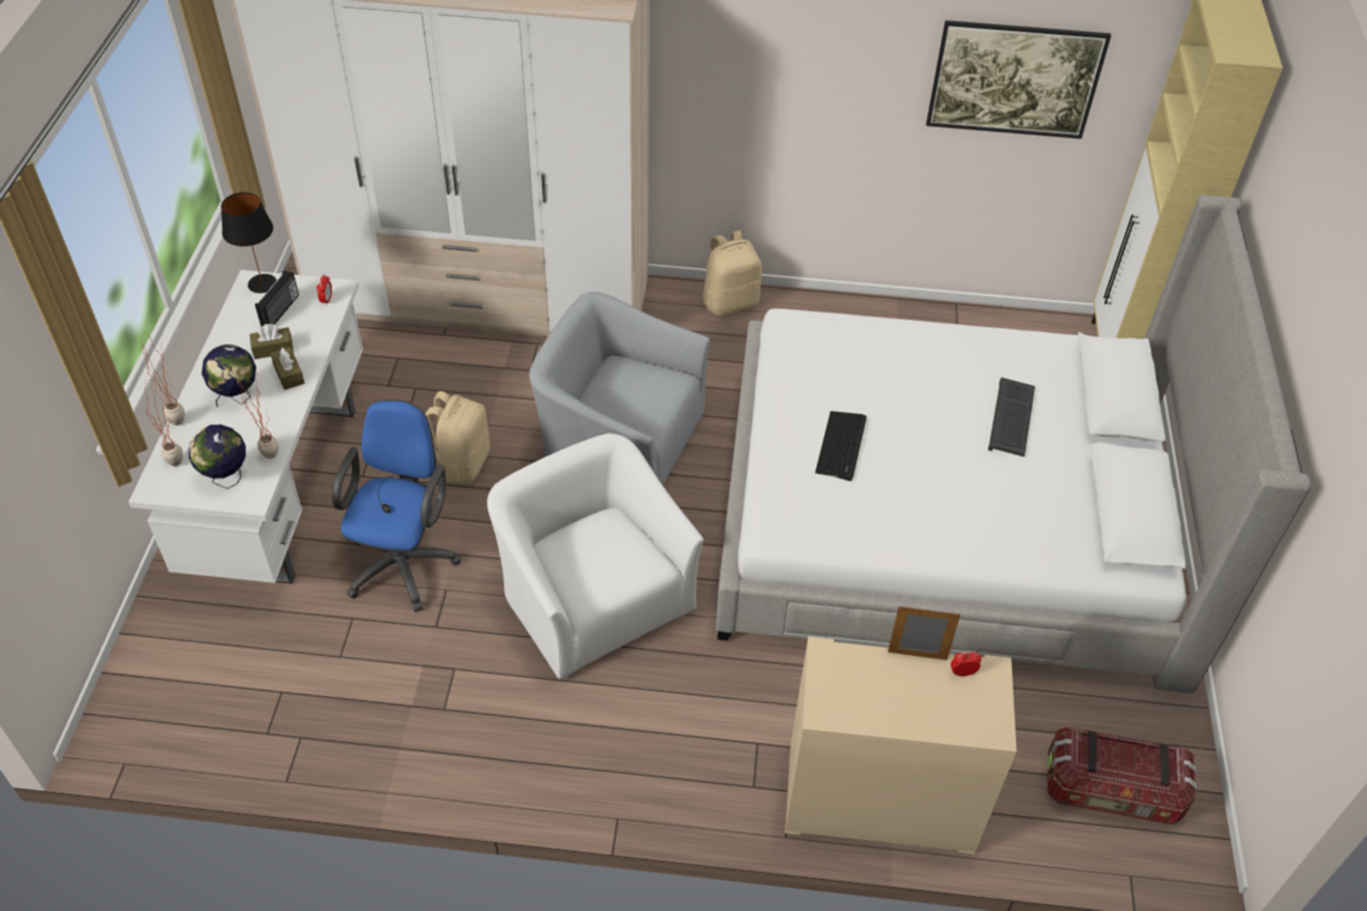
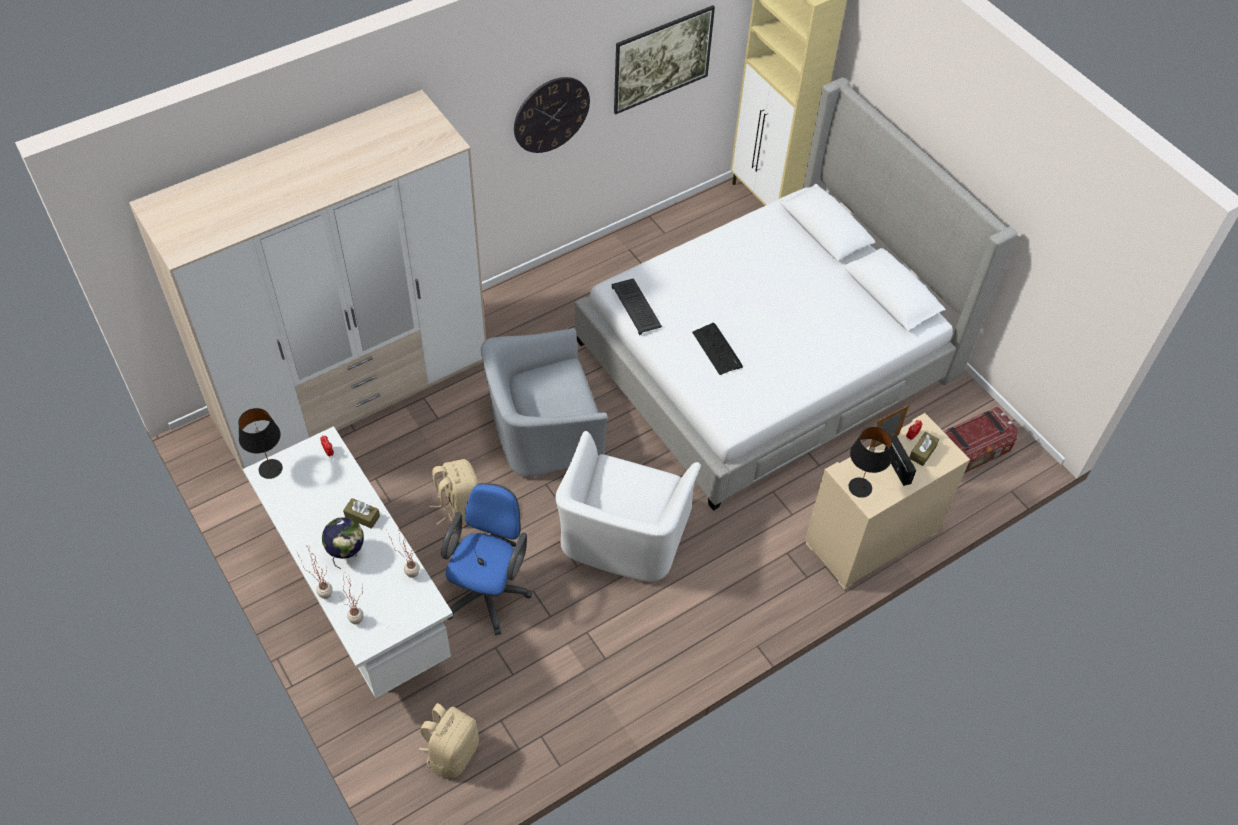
camera: 40 degrees left, 5 degrees up
globe [188,425,246,489] -> none
brown tissue box [250,324,294,359] -> brown tissue box moved to [909,432,939,466]
radio [255,270,299,327] -> radio moved to [884,436,916,486]
blue office chair [332,400,461,612] -> blue office chair turned 45 degrees clockwise [441,483,532,635]
white armchair [487,433,704,679] -> white armchair turned 90 degrees counterclockwise [556,431,701,581]
beige backpack [702,230,762,316] -> beige backpack moved to [419,703,479,778]
keyboard [988,377,1035,457] -> keyboard moved to [611,278,662,335]
none -> wall clock [514,77,590,153]
none -> black table lamp [848,427,892,498]

